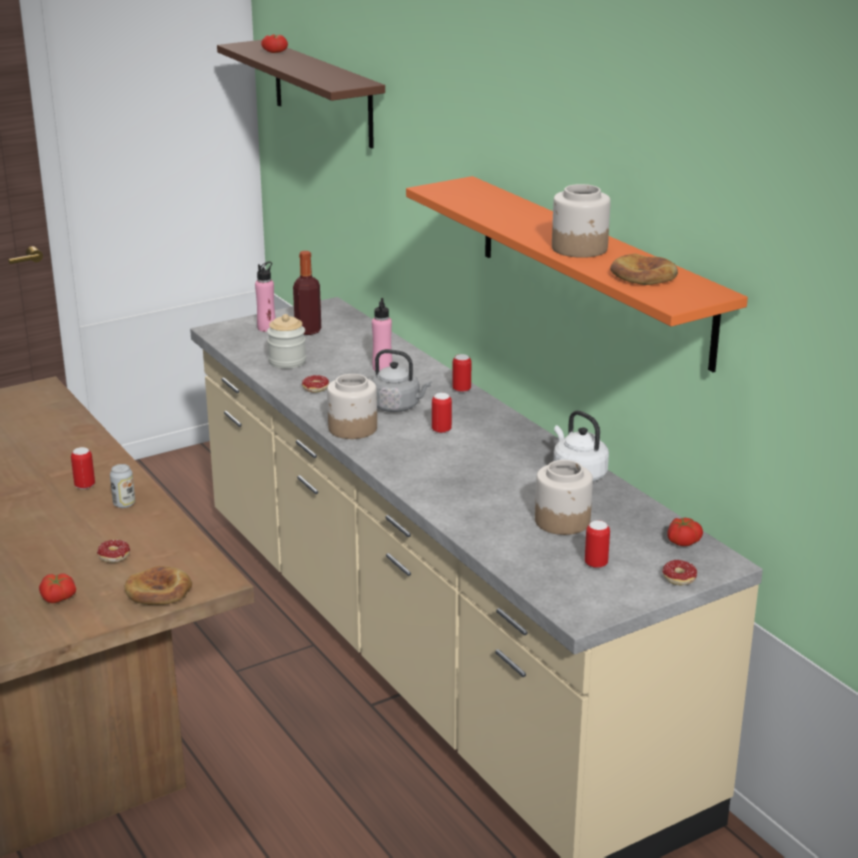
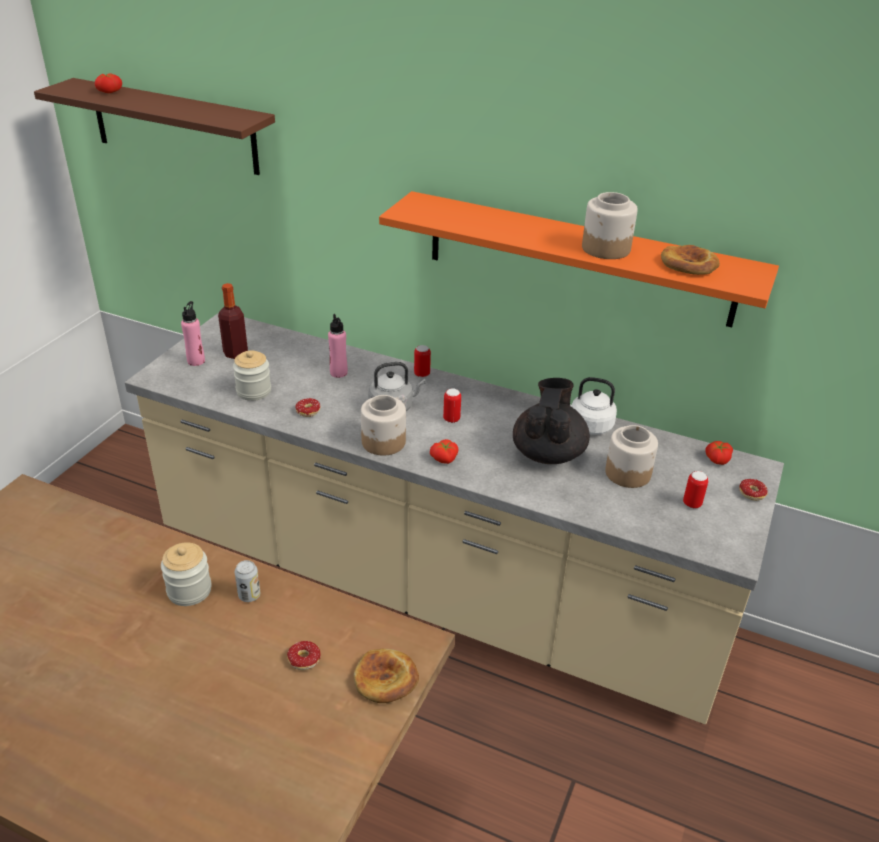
camera: 35 degrees left, 10 degrees up
tomato [39,574,76,603] -> tomato moved to [430,439,459,464]
can [71,447,95,489] -> jar [161,542,212,606]
none -> black teapot [513,378,590,464]

